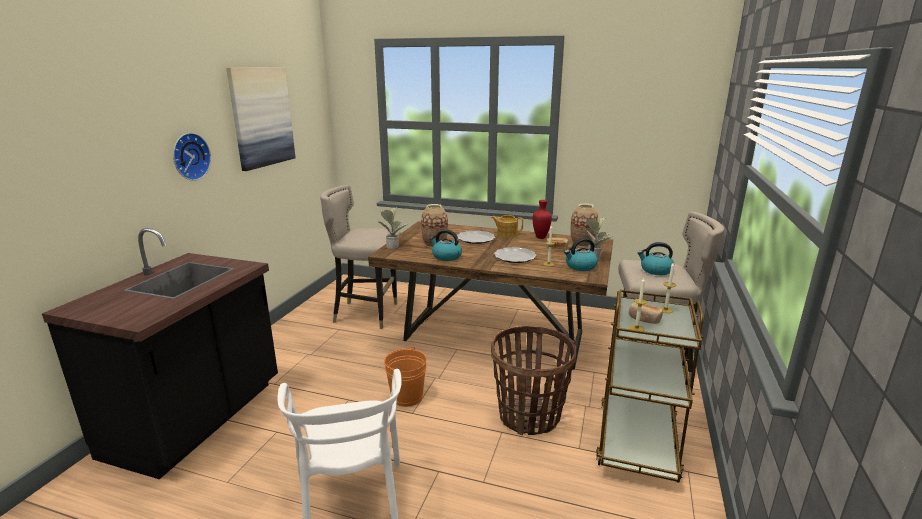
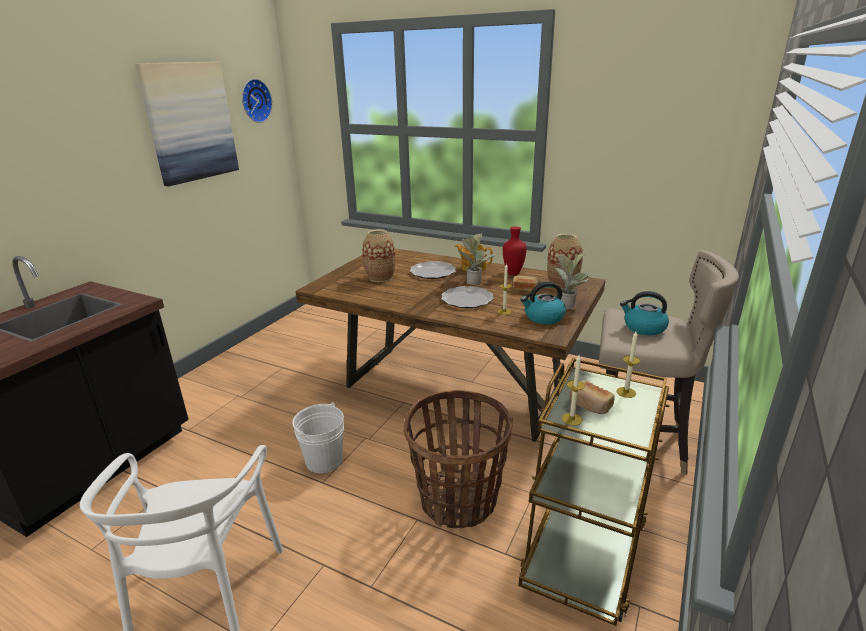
camera: 10 degrees right, 5 degrees up
wall clock [173,133,211,181] -> wall clock moved to [242,79,272,123]
beige stool [320,185,401,329] -> none
potted plant [378,207,408,249] -> potted plant moved to [458,233,494,285]
orange bucket [384,346,427,407] -> white bucket [292,402,344,473]
kettle [430,229,462,261] -> none

